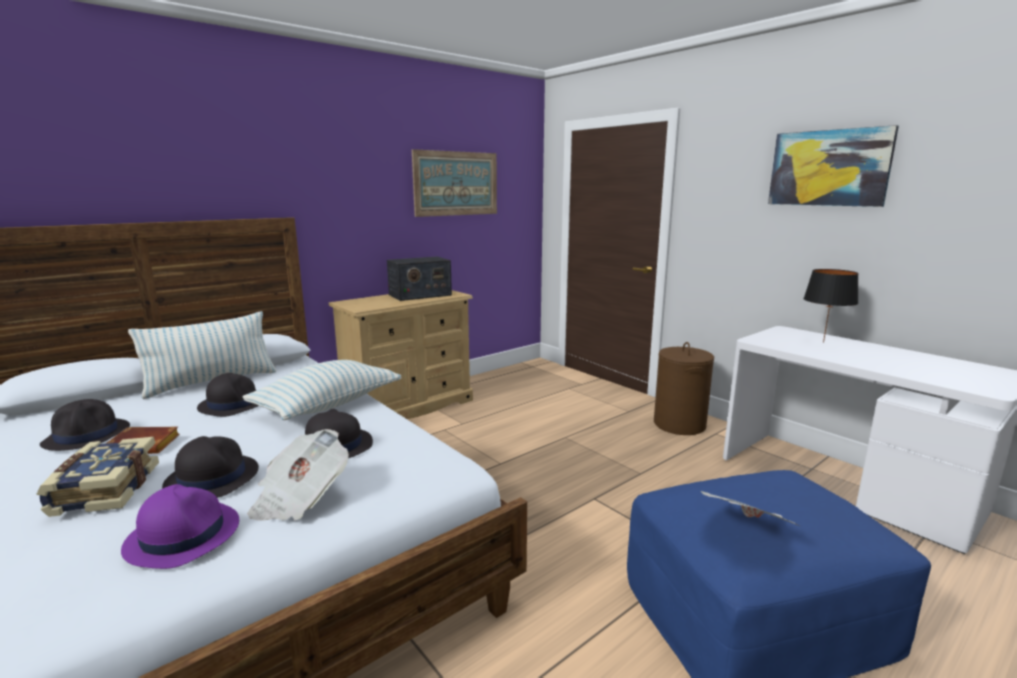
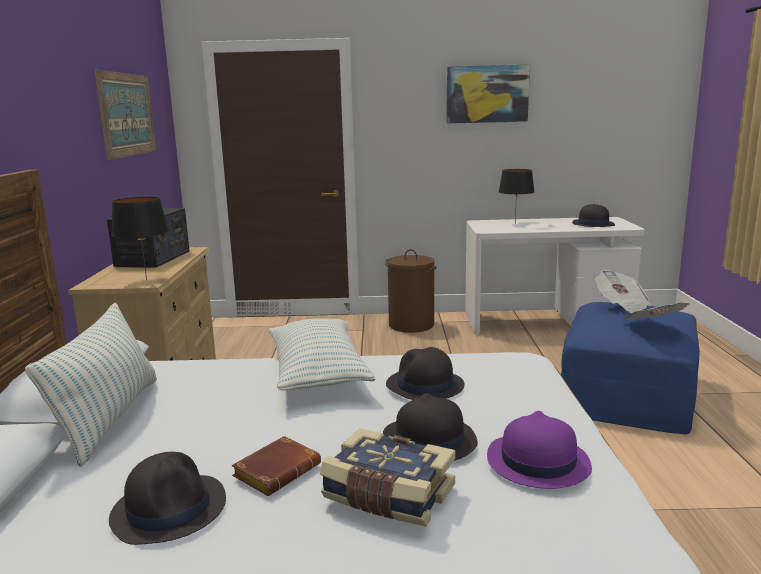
camera: 50 degrees left, 0 degrees up
black hat [197,373,259,417] -> black hat moved to [572,204,615,227]
newspaper [248,429,349,521] -> newspaper moved to [595,270,651,313]
none -> black table lamp [111,197,169,280]

